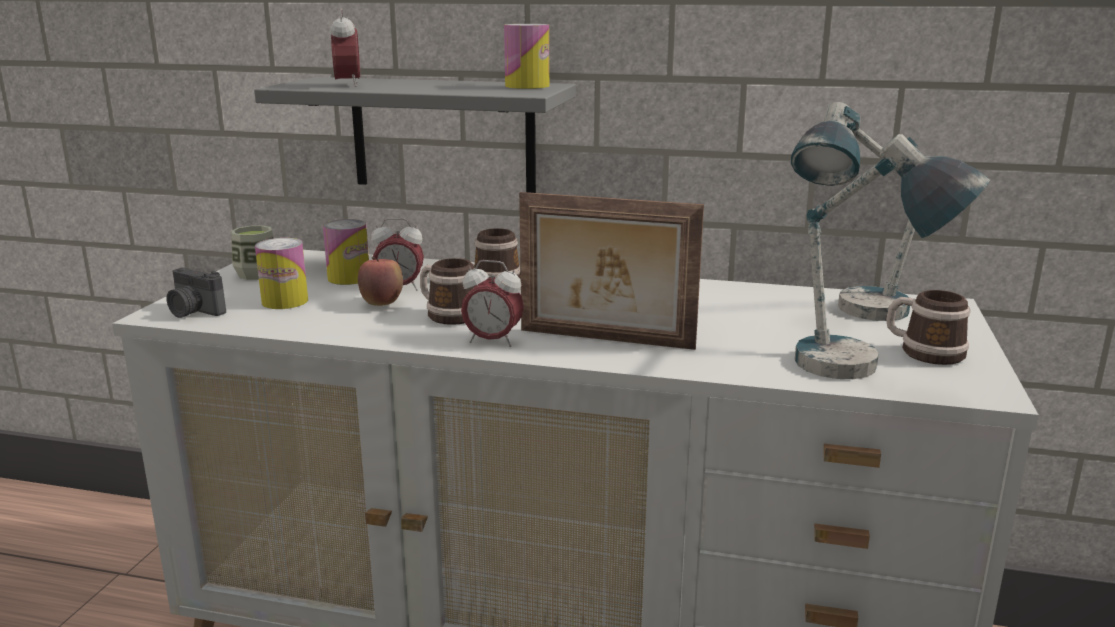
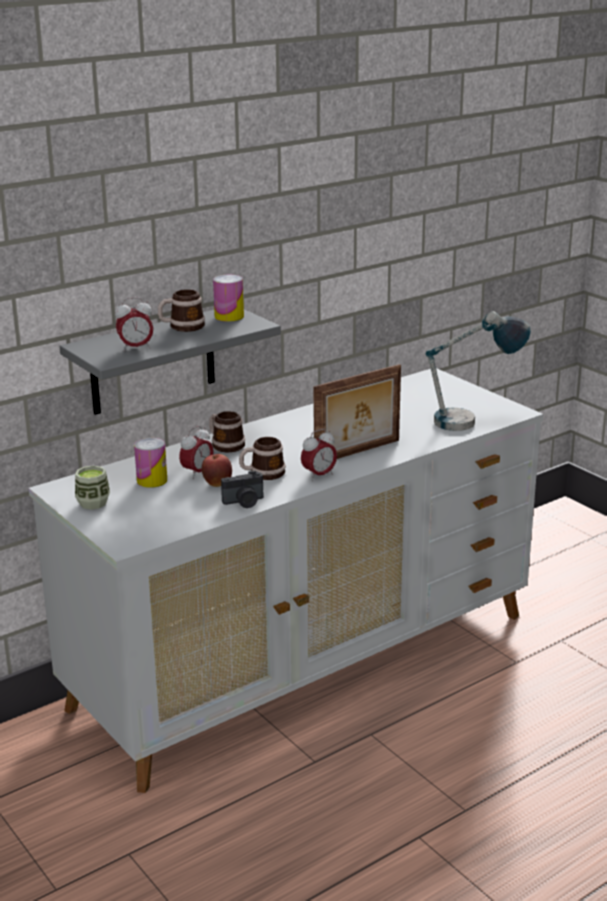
camera: 50 degrees left, 5 degrees up
camera [166,268,226,318] -> camera moved to [221,471,263,508]
can [255,238,308,309] -> none
alarm clock [330,8,360,87] -> alarm clock turned 135 degrees clockwise [115,297,153,351]
table lamp [791,102,915,321] -> none
mug [886,290,970,365] -> mug moved to [158,289,205,332]

